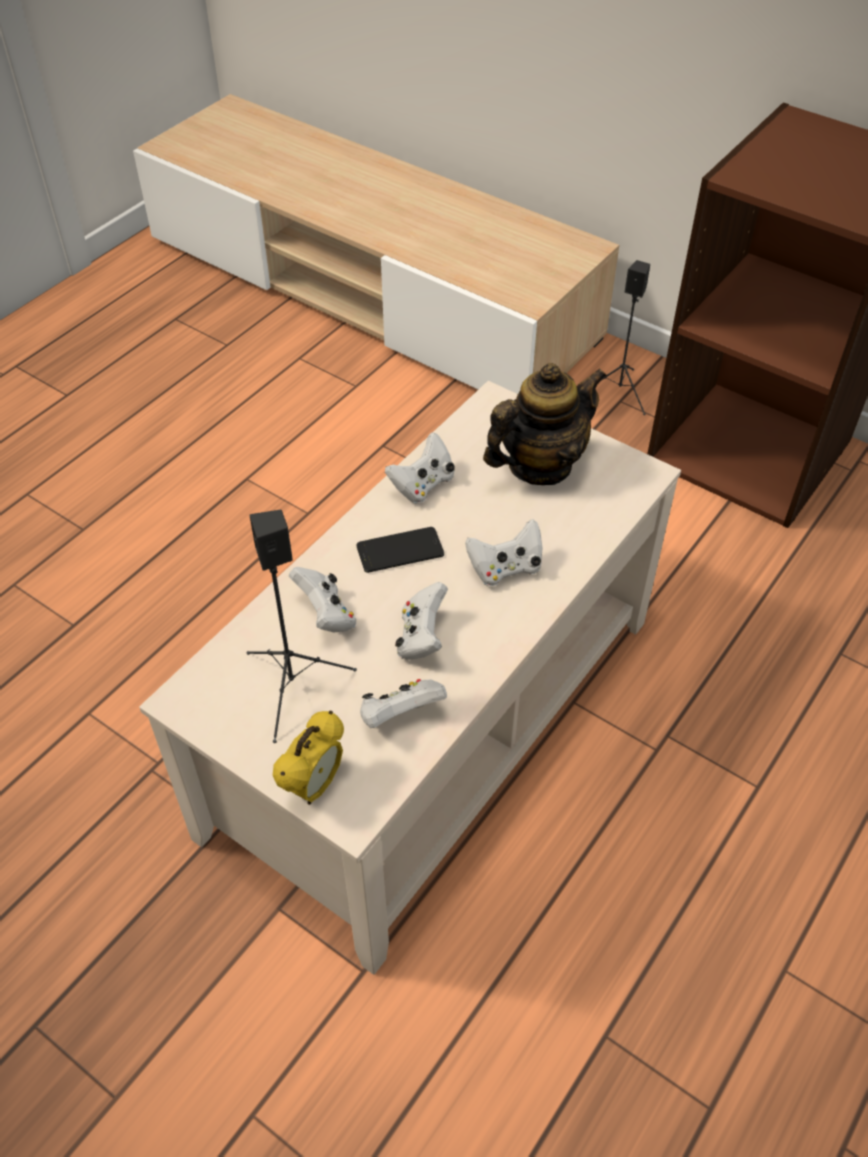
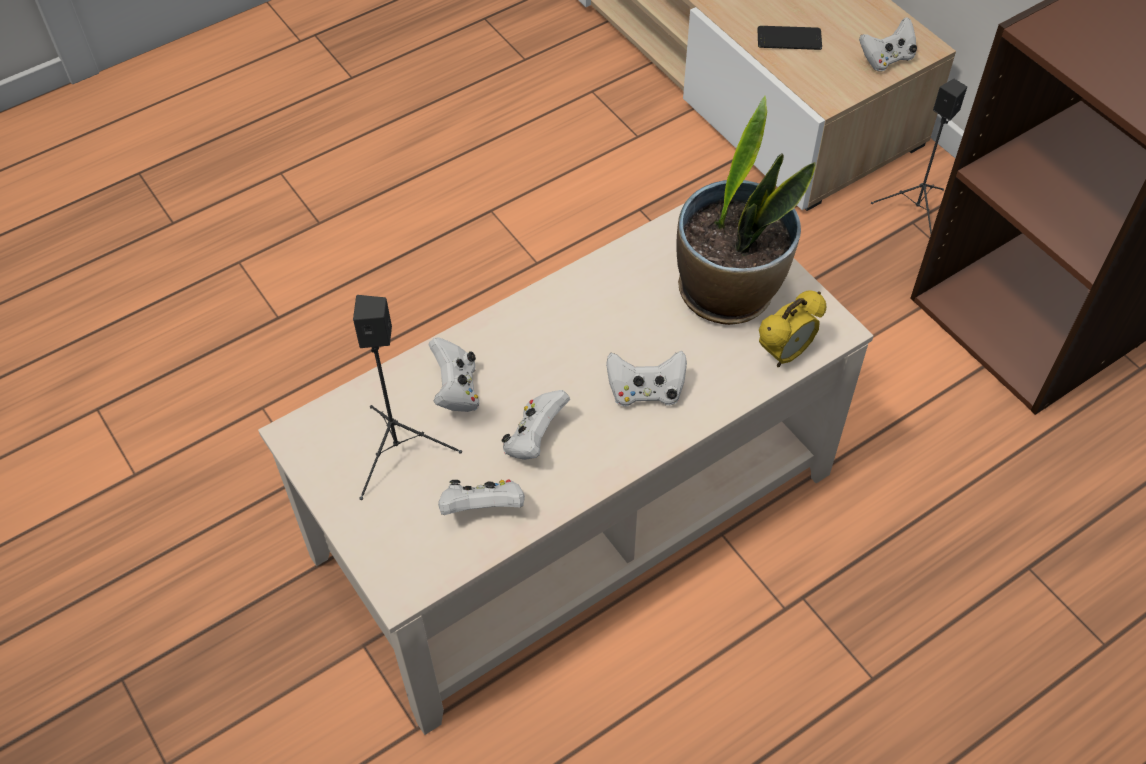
camera: 20 degrees right, 5 degrees up
alarm clock [273,711,344,805] -> alarm clock moved to [759,290,827,367]
phone [356,527,444,573] -> phone moved to [758,26,822,50]
white game controller [385,432,455,504] -> white game controller moved to [859,17,917,72]
teapot [483,363,607,485] -> potted plant [677,96,816,325]

